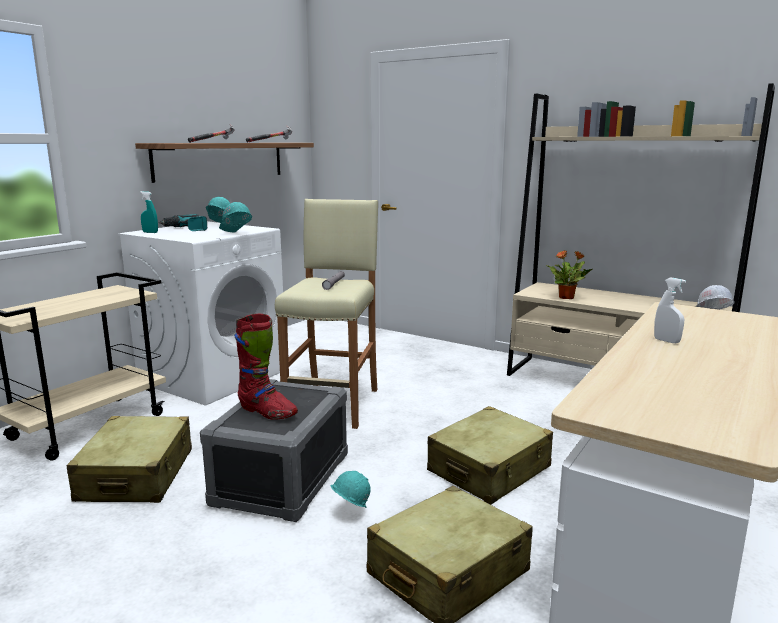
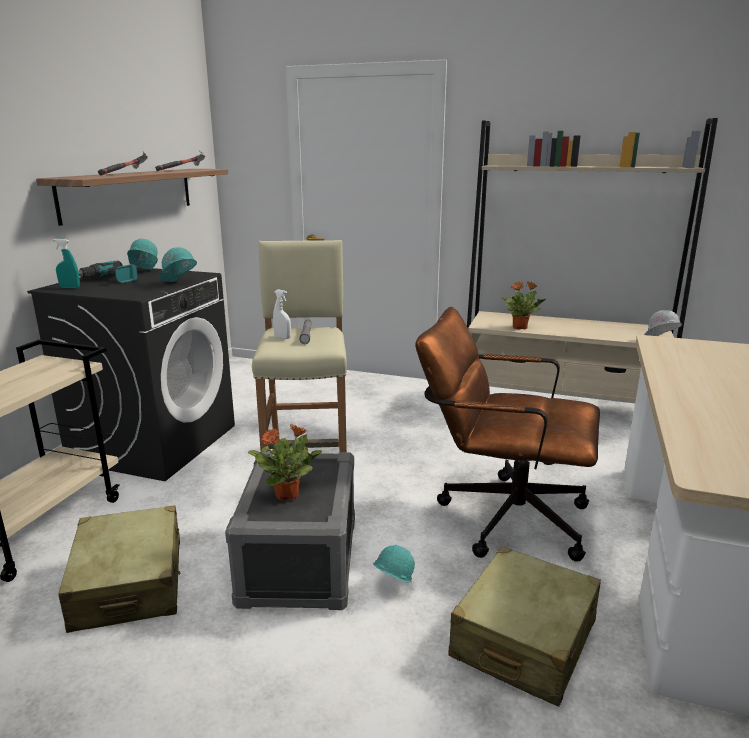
camera: 15 degrees left, 5 degrees up
white washing machine [118,221,283,406] -> black washing machine [27,267,235,481]
red boot [234,314,298,419] -> potted plant [248,424,322,501]
beige suitcase [427,406,553,505] -> brown office chair [415,307,600,562]
white spray bottle [654,277,686,343] -> white spray bottle moved to [273,289,291,339]

